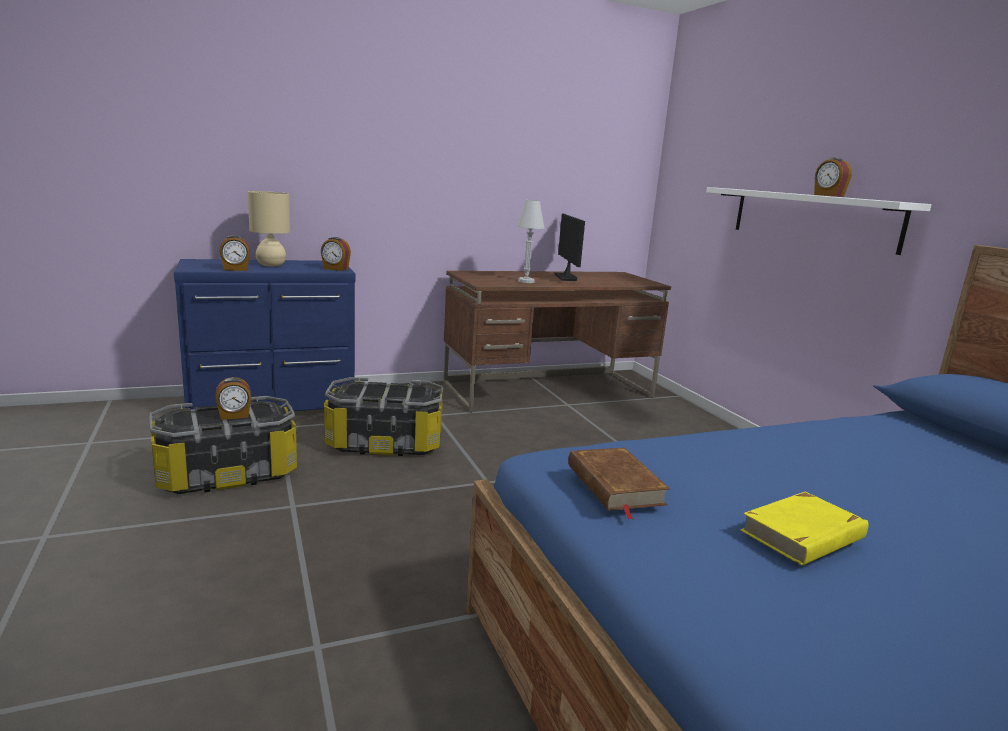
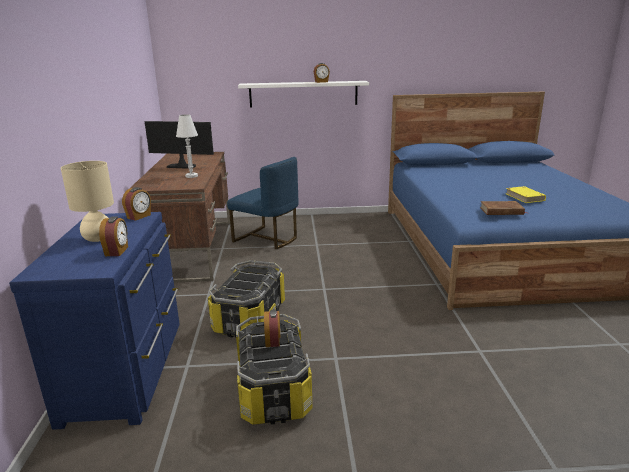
camera: 70 degrees left, 5 degrees up
none -> blue chair [227,157,299,249]

